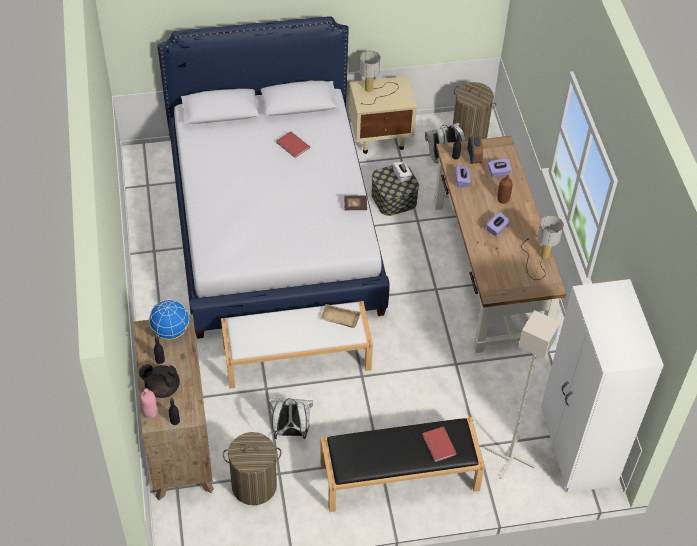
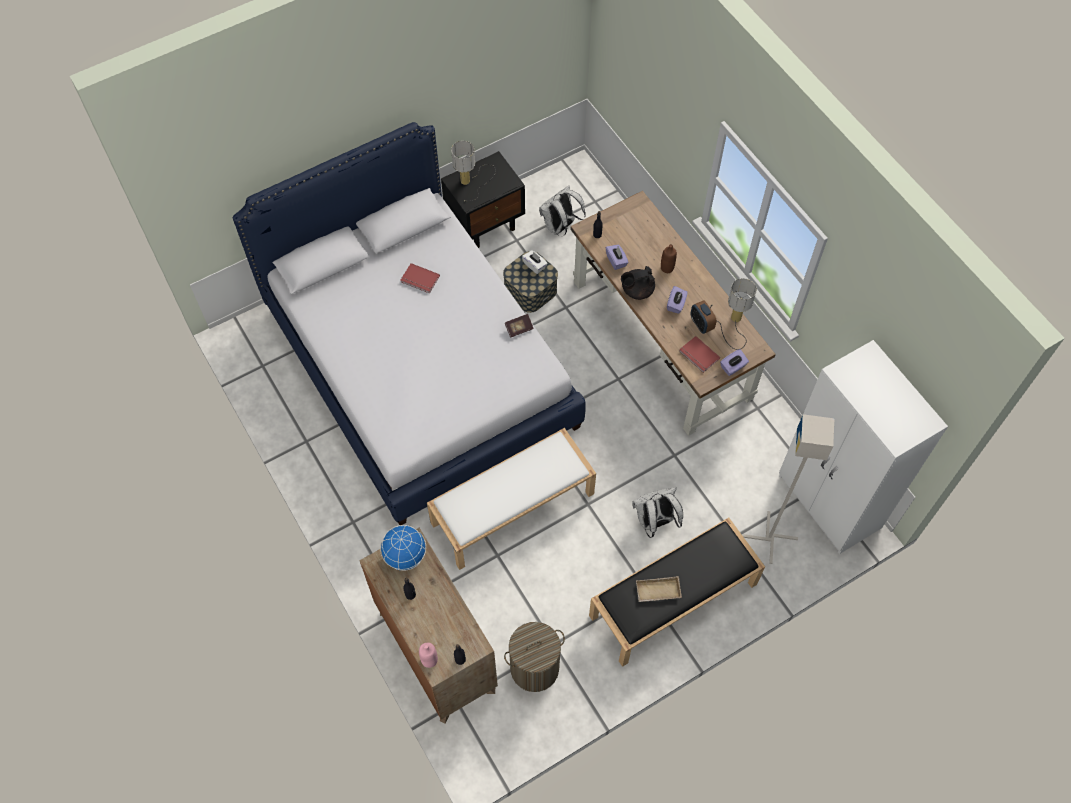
camera: 20 degrees left, 10 degrees up
black teapot [139,364,180,398] -> black teapot moved to [621,266,655,300]
white backpack [269,398,313,439] -> white backpack moved to [632,487,683,538]
beige tray [320,304,361,328] -> beige tray moved to [636,576,682,602]
beige nightstand [349,76,417,154] -> black nightstand [441,151,525,248]
red book [422,426,457,462] -> red book moved to [679,336,720,373]
laundry basket [453,82,496,141] -> none
alarm clock [468,136,483,164] -> alarm clock moved to [690,300,716,334]
purple tissue box [488,158,512,177] -> purple tissue box moved to [720,349,749,376]

